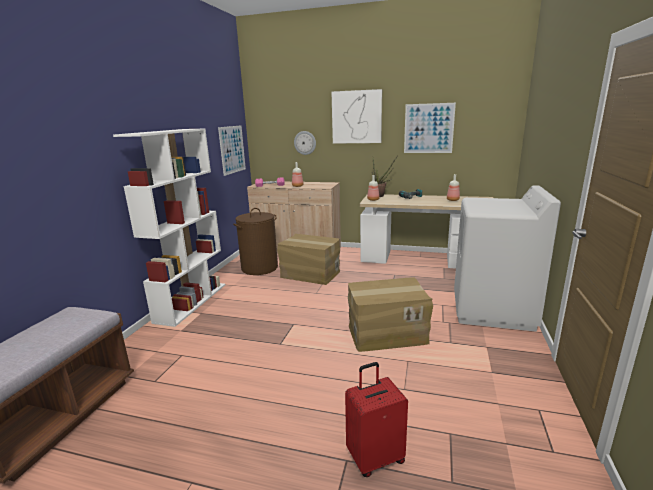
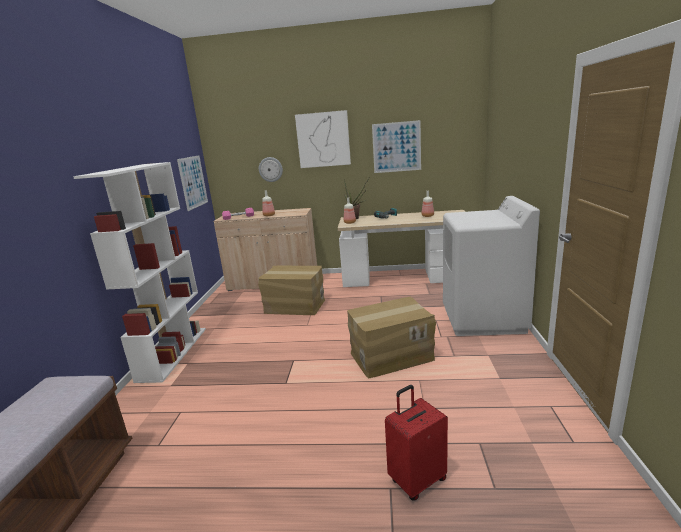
camera: 10 degrees left, 0 degrees up
brown laundry basket [233,208,278,275] -> none

